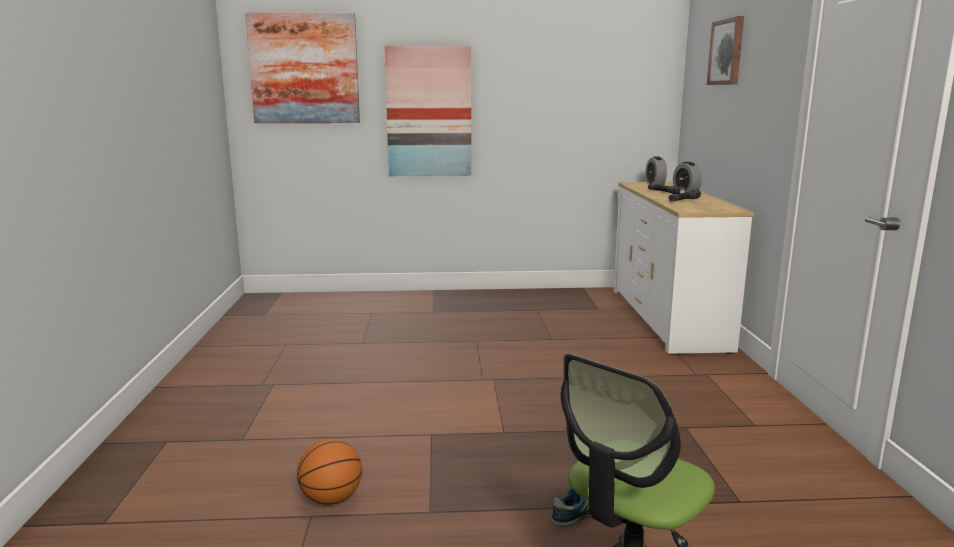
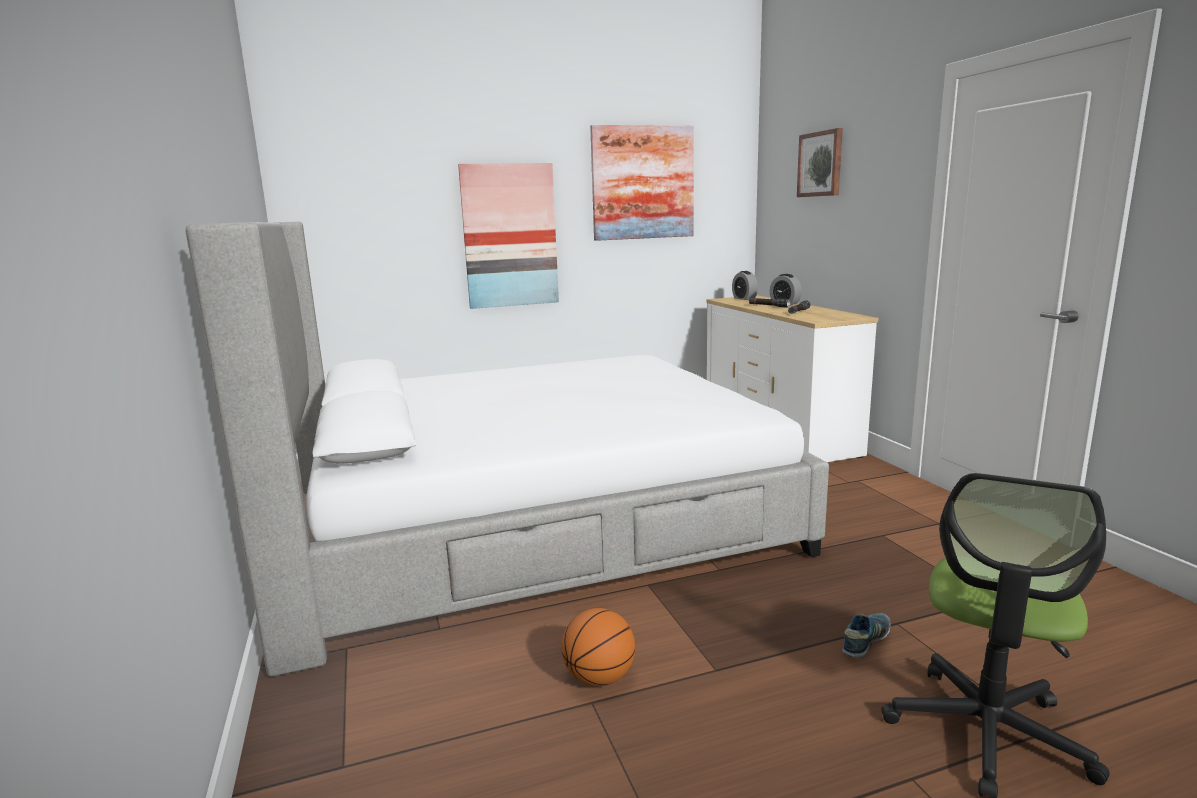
camera: 15 degrees left, 0 degrees up
picture [245,12,360,123] -> picture moved to [590,125,694,241]
none -> bed [185,221,829,677]

